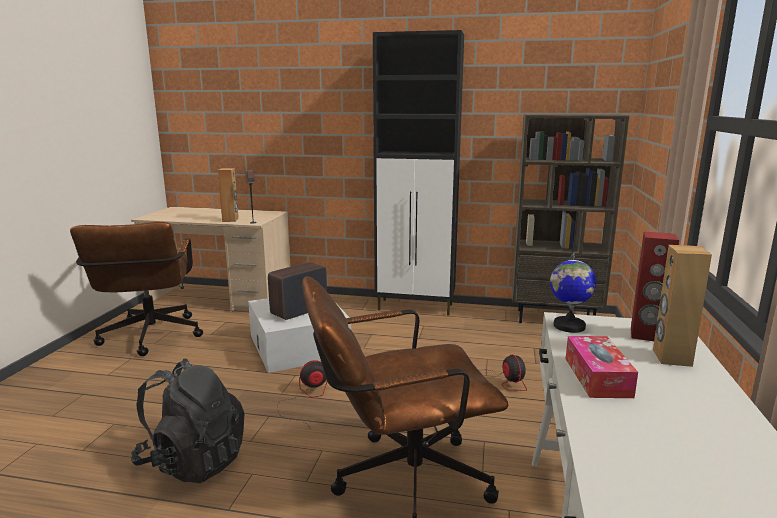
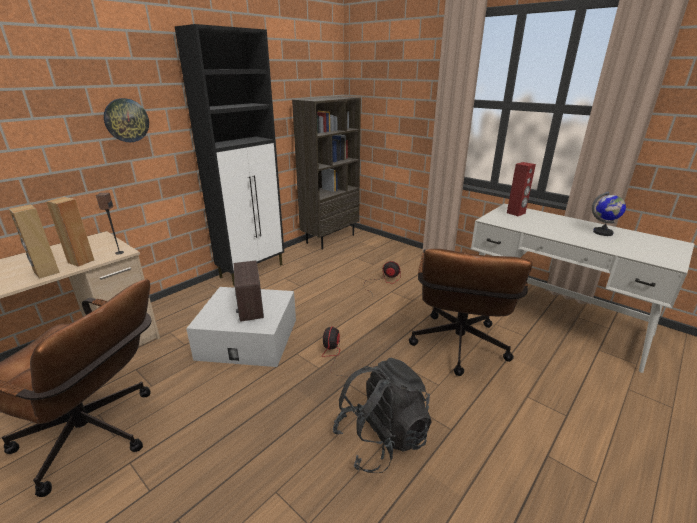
camera: 60 degrees left, 10 degrees up
globe [550,252,597,333] -> globe moved to [592,191,626,236]
tissue box [566,336,638,398] -> none
brown speaker [653,245,712,367] -> brown speaker moved to [9,204,60,279]
none -> wall clock [104,98,149,142]

